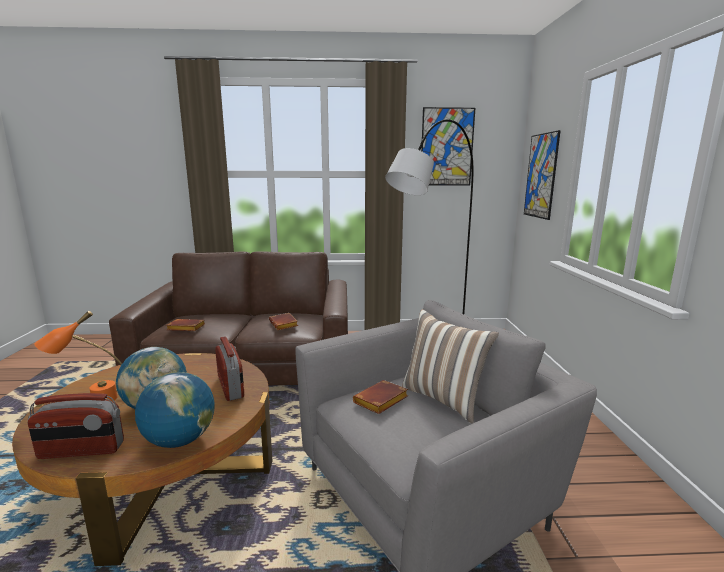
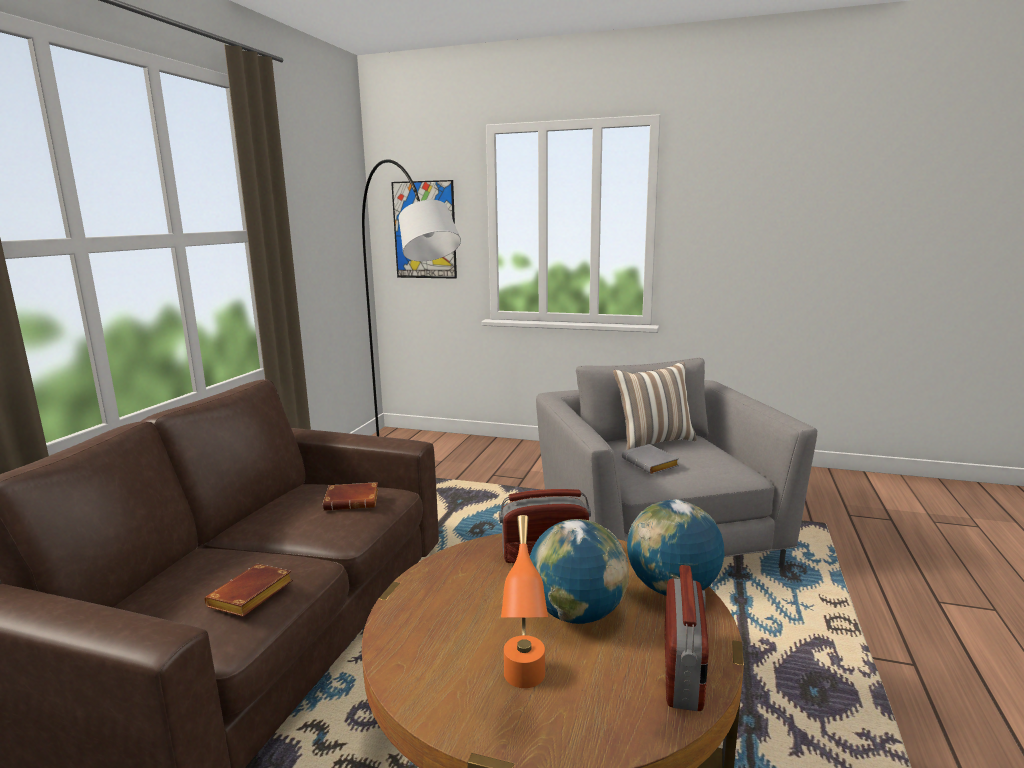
camera: 70 degrees left, 0 degrees up
brown book [353,380,408,414] -> grey book [622,444,679,474]
picture [421,107,475,186] -> none

